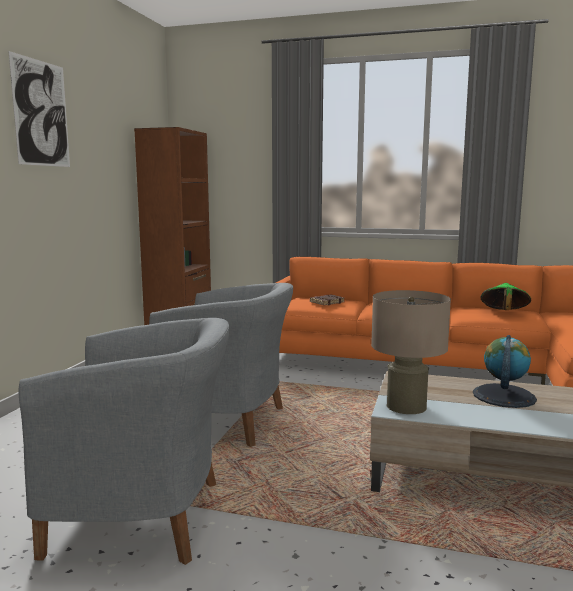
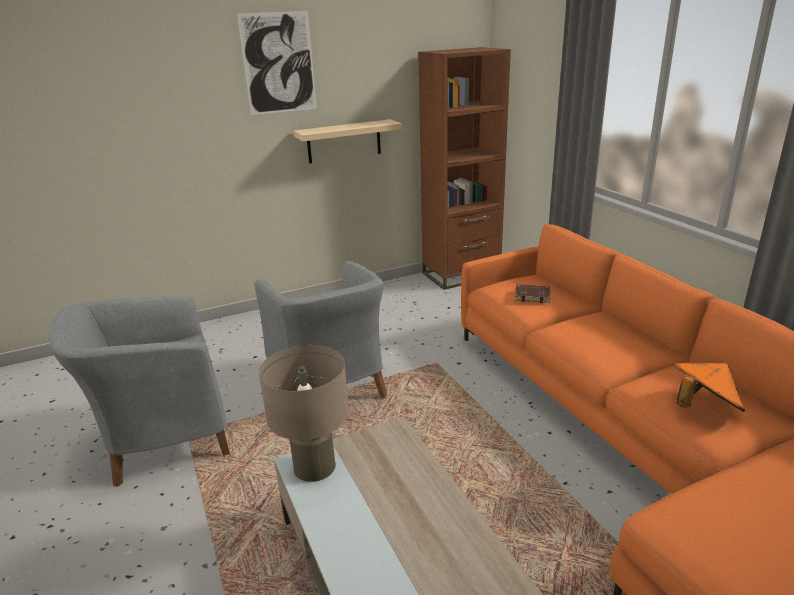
camera: 50 degrees right, 15 degrees up
grey armchair [19,318,229,565] -> grey armchair turned 105 degrees clockwise [49,296,230,487]
globe [473,335,537,408] -> none
green hat [481,283,531,310] -> orange hat [673,363,745,412]
none -> beige shelf [293,119,402,164]

